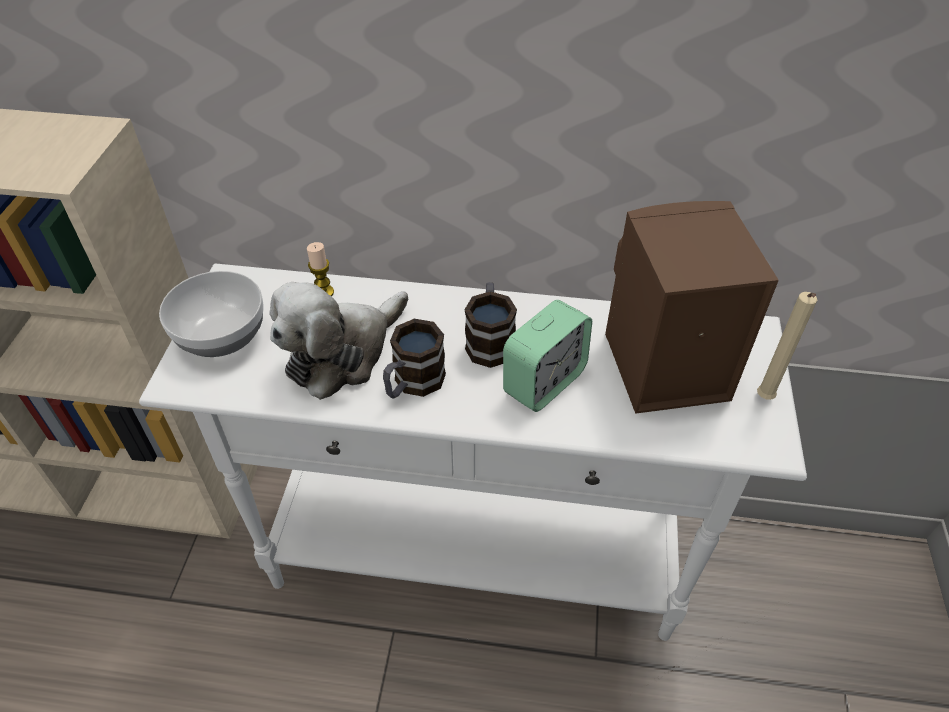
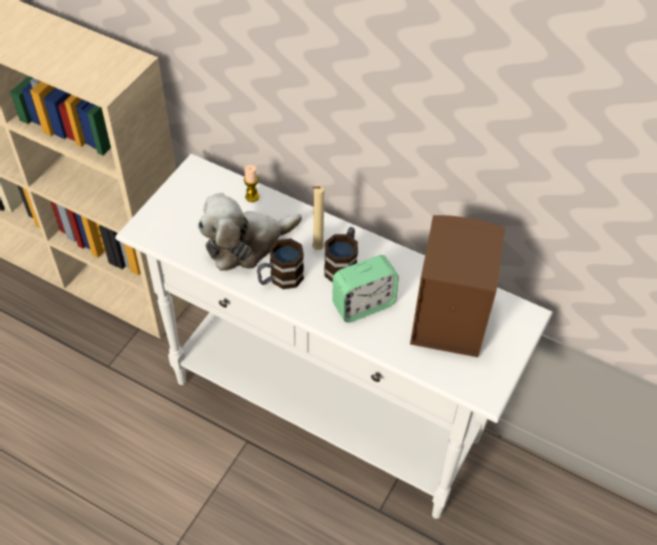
camera: 20 degrees right, 5 degrees up
bowl [159,271,264,357] -> none
beige candle [757,292,817,400] -> beige candle moved to [312,185,324,250]

